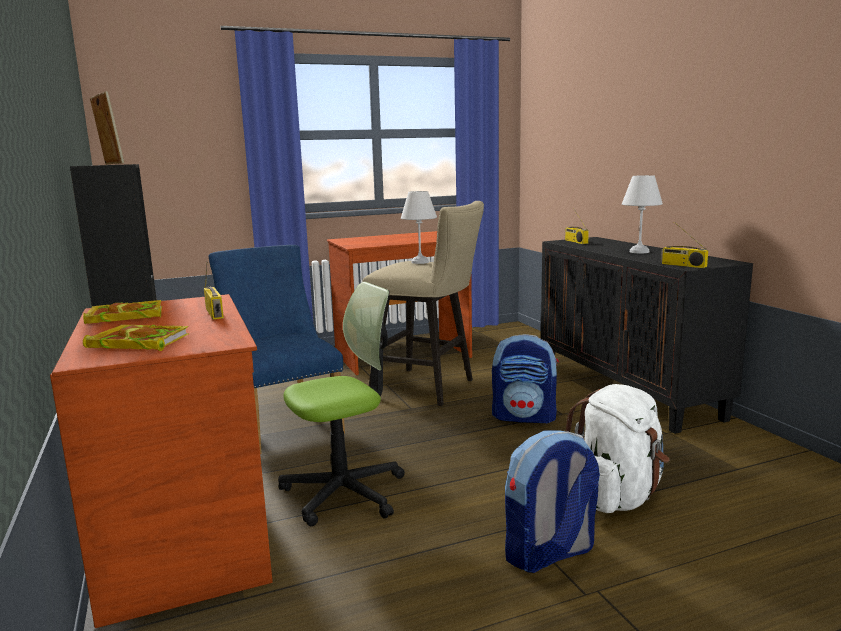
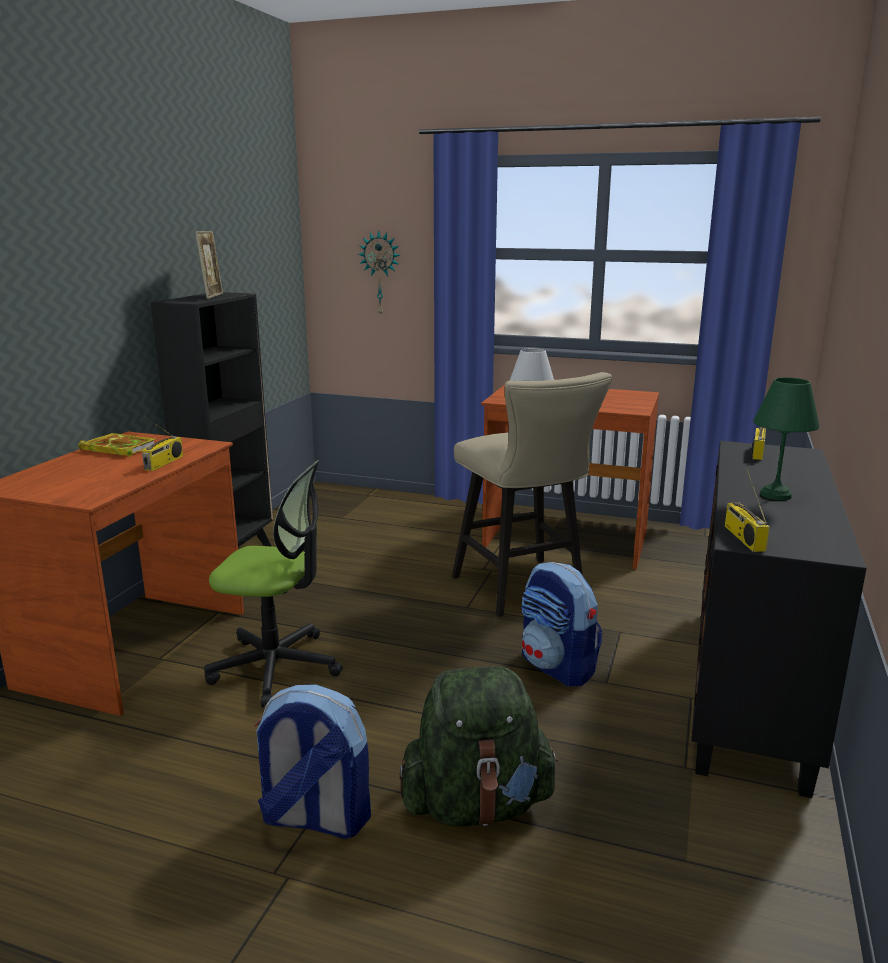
camera: 40 degrees right, 5 degrees up
book [83,325,189,351] -> none
blue chair [209,245,345,454] -> none
white backpack [565,384,670,513] -> green backpack [399,666,559,827]
white table lamp [622,175,663,253] -> green table lamp [753,377,820,500]
none -> wall clock [358,230,400,317]

